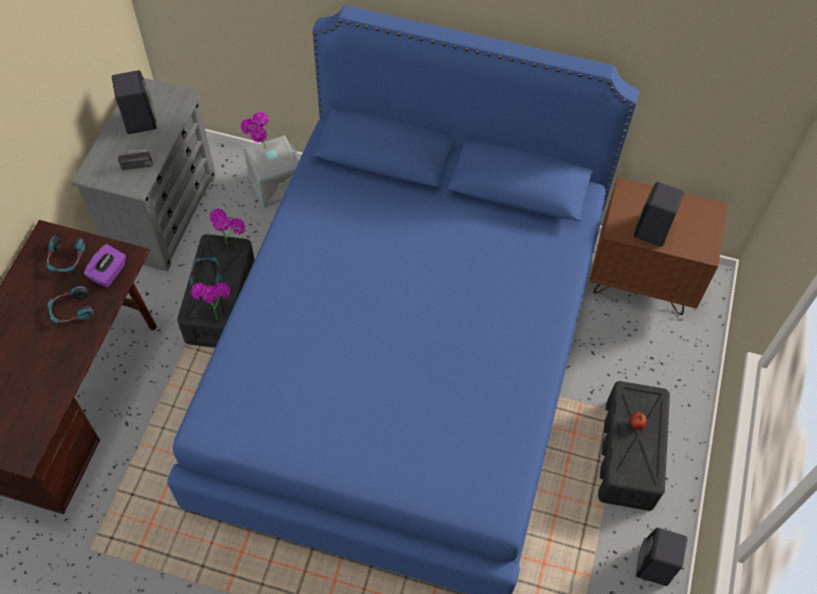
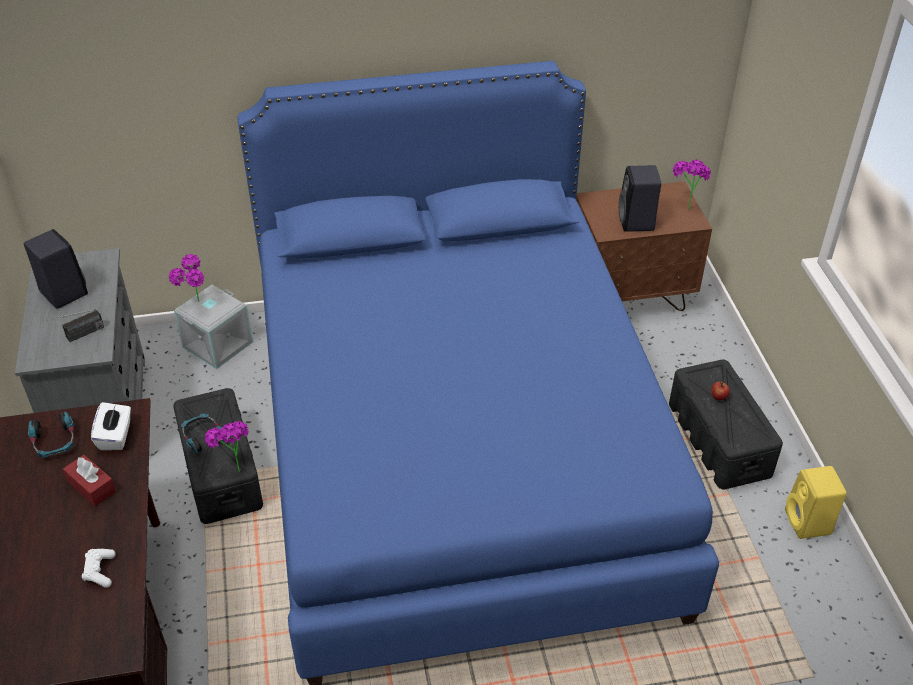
camera: 25 degrees left, 15 degrees down
headphones [47,286,94,324] -> red tissue box [63,455,116,506]
purple tissue box [84,244,126,287] -> white tissue box [91,402,131,450]
potted plant [210,208,245,250] -> potted plant moved to [673,160,711,210]
black speaker [636,528,687,586] -> yellow speaker [785,466,847,539]
none -> white game controller [82,549,116,588]

